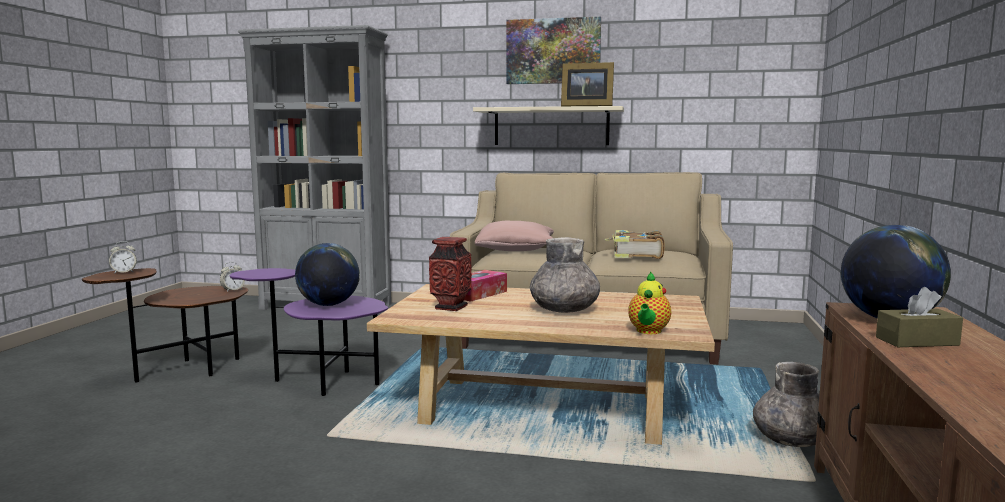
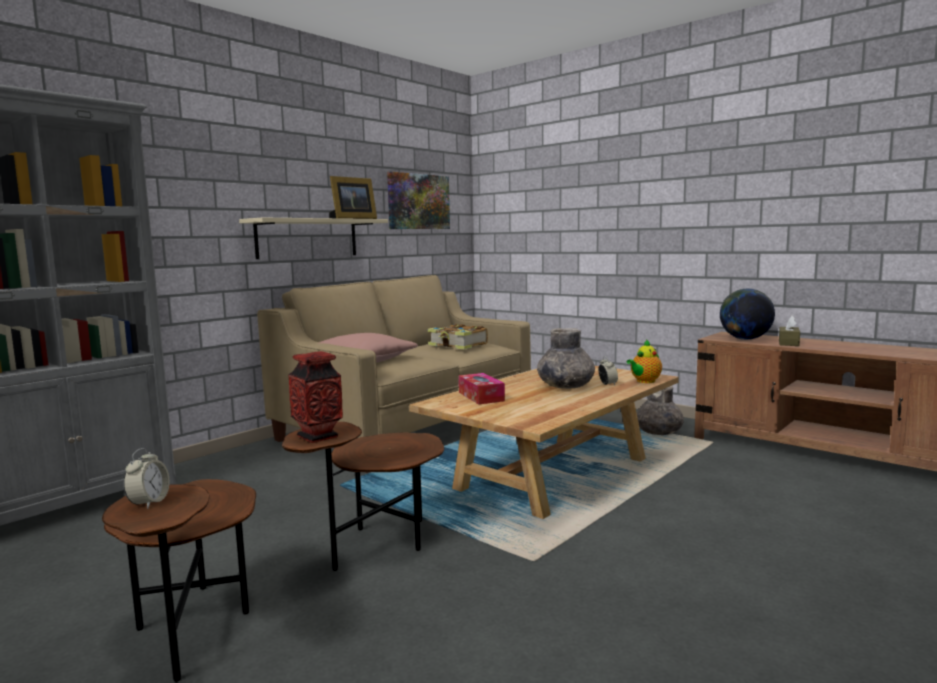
camera: 60 degrees left, 0 degrees up
alarm clock [220,262,245,292] -> alarm clock moved to [599,356,618,385]
purple side table [229,268,388,396] -> brown side table [282,422,444,571]
globe [295,243,360,306] -> none
vase [429,237,472,311] -> vase moved to [288,351,343,443]
picture [506,17,601,84] -> picture moved to [387,172,450,229]
teapot [628,271,671,334] -> teapot turned 90 degrees clockwise [626,339,662,383]

